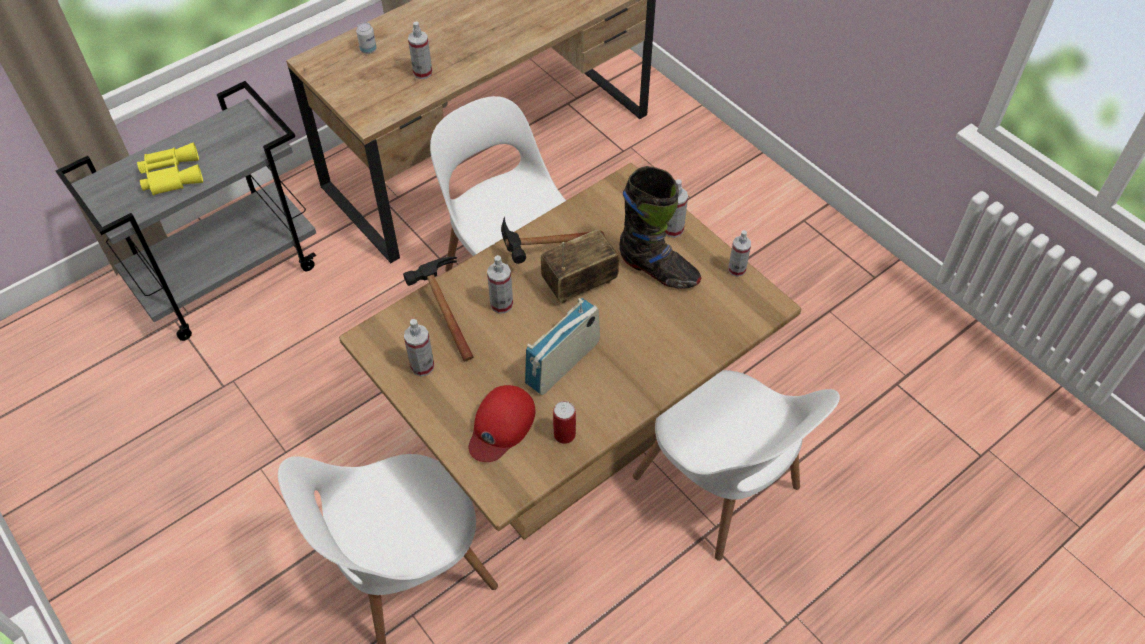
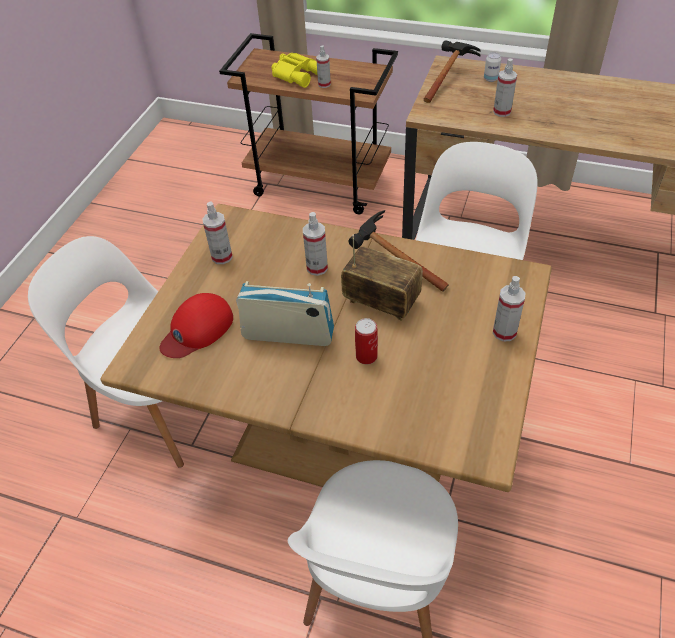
camera: 60 degrees right, 5 degrees down
grey cart [56,81,316,341] -> brown cart [219,33,398,214]
hammer [403,257,473,361] -> hammer moved to [424,40,480,103]
red cap [469,385,535,462] -> red cap turned 45 degrees counterclockwise [160,293,233,358]
can [553,401,576,444] -> can moved to [355,318,378,364]
black boot [619,166,701,289] -> none
spray bottle [728,230,751,277] -> spray bottle moved to [316,46,331,88]

